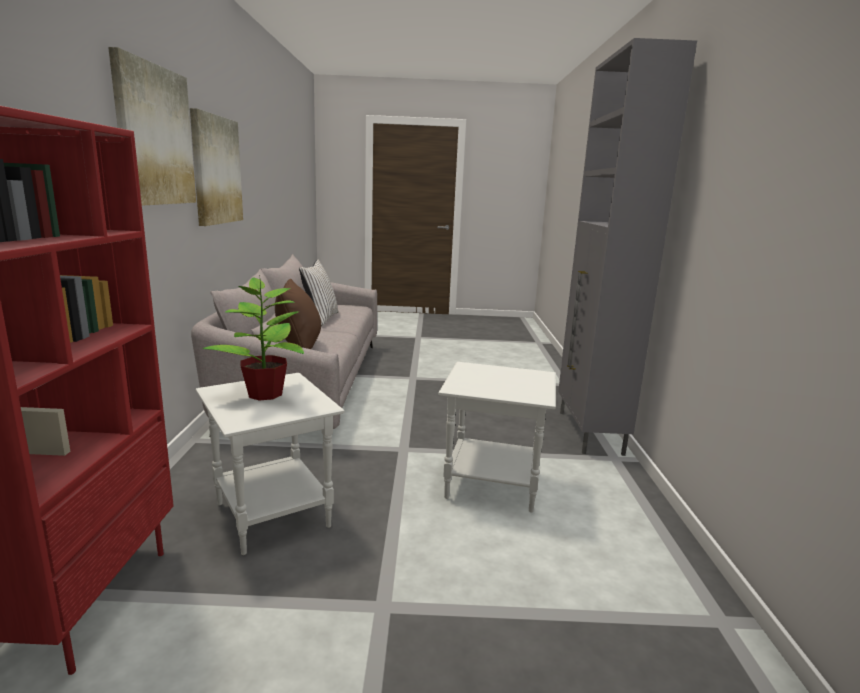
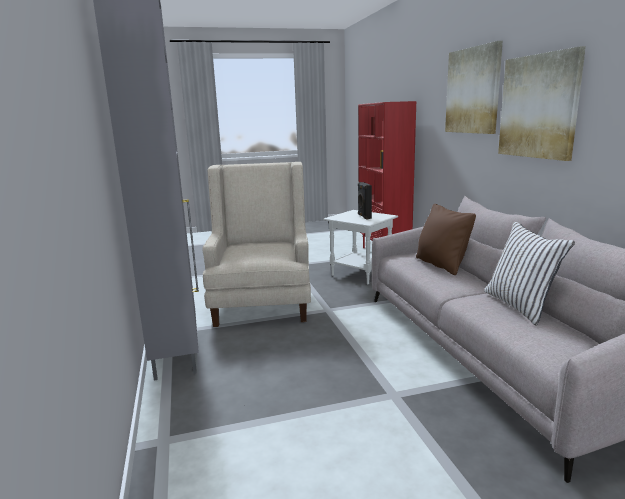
camera: 165 degrees right, 0 degrees up
potted plant [203,275,304,401] -> black speaker [358,182,372,220]
white side table [438,362,556,513] -> beige armchair [202,162,311,327]

